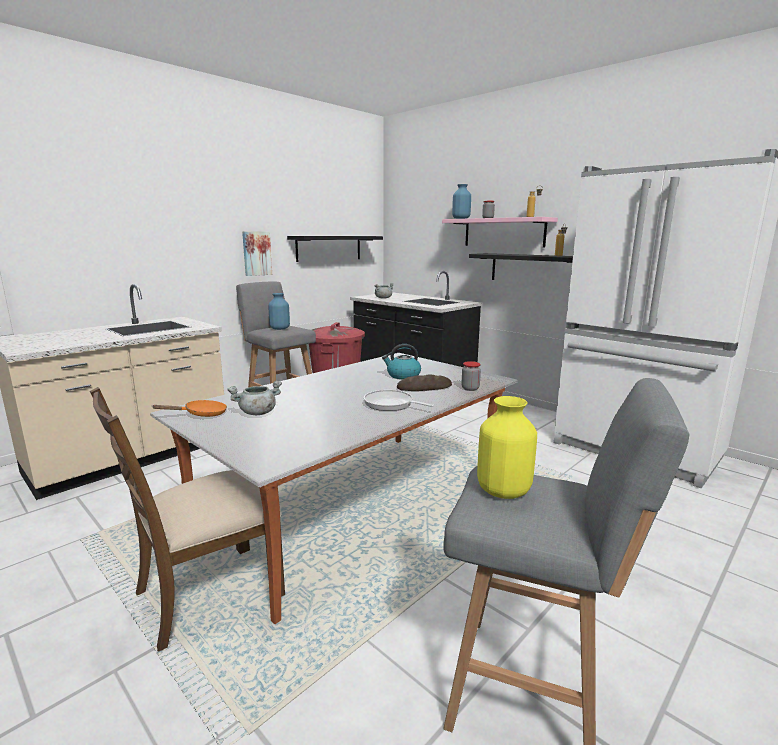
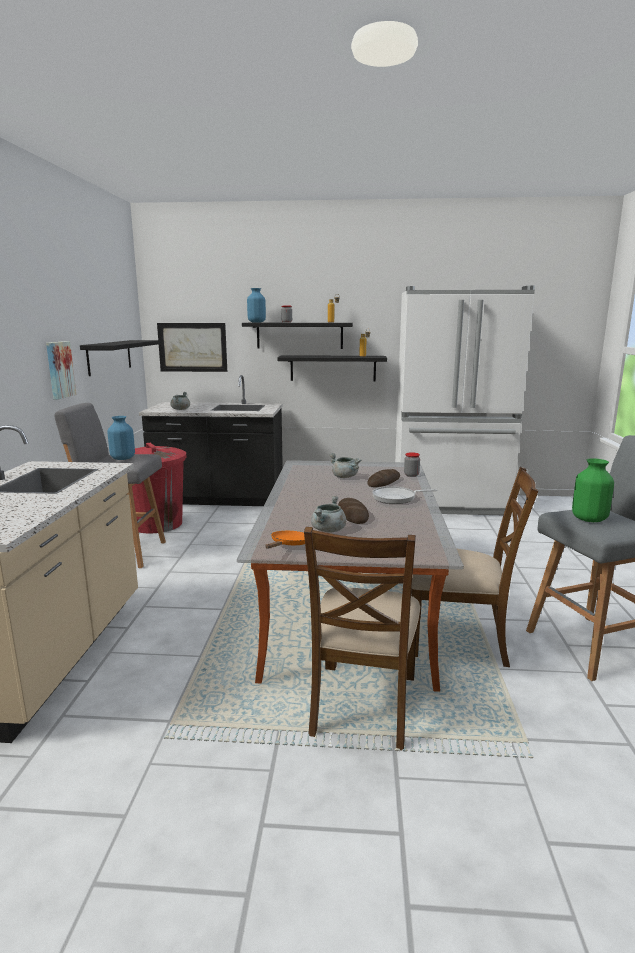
camera: 40 degrees left, 0 degrees up
kettle [382,344,421,379] -> grey cooking pot [329,453,361,478]
pink shelf [442,217,558,248] -> black shelf [242,323,353,349]
yellow vase [477,396,537,499] -> green vase [572,458,614,522]
none -> picture [157,323,227,372]
none -> bread [338,498,369,524]
none -> brown chair [411,467,538,667]

